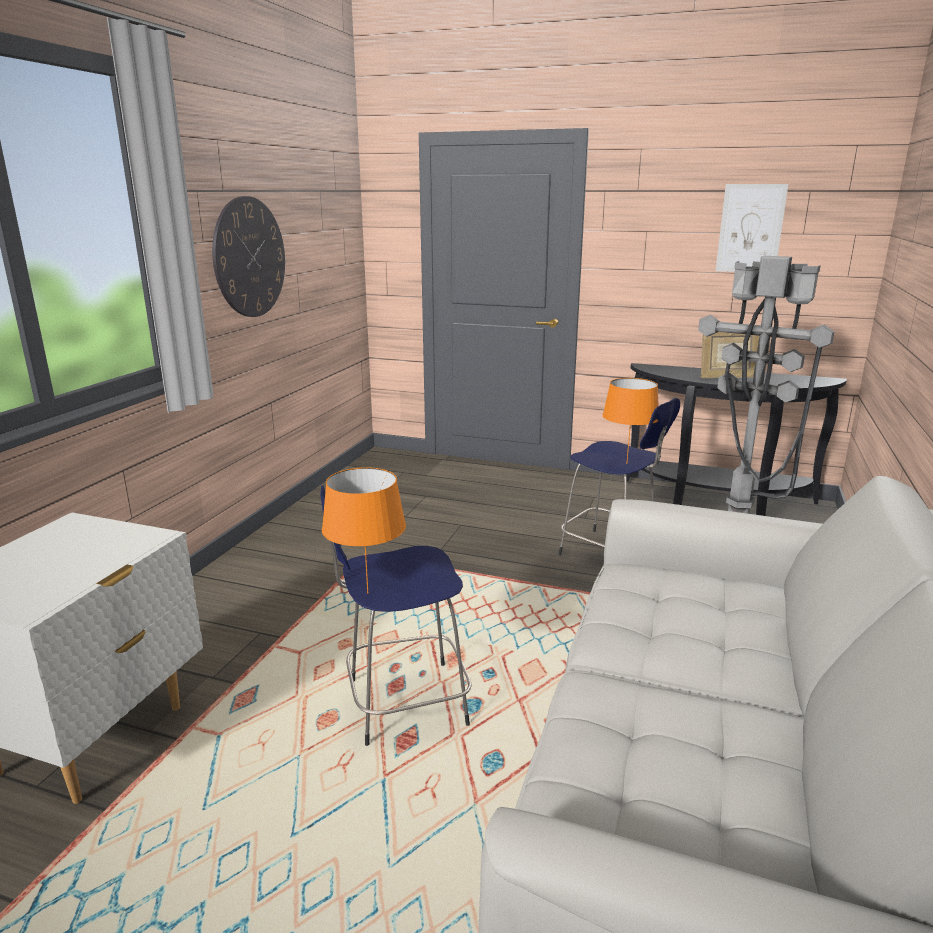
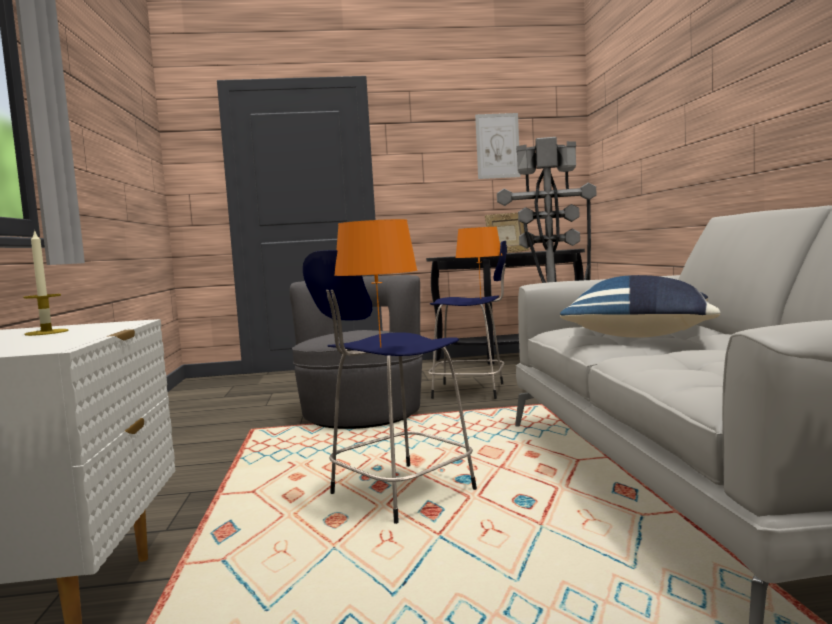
camera: 25 degrees left, 15 degrees down
wall clock [212,196,285,317] -> none
none -> candle [23,229,69,336]
none -> grey armchair [289,275,423,429]
none -> blue pillow [560,275,720,338]

